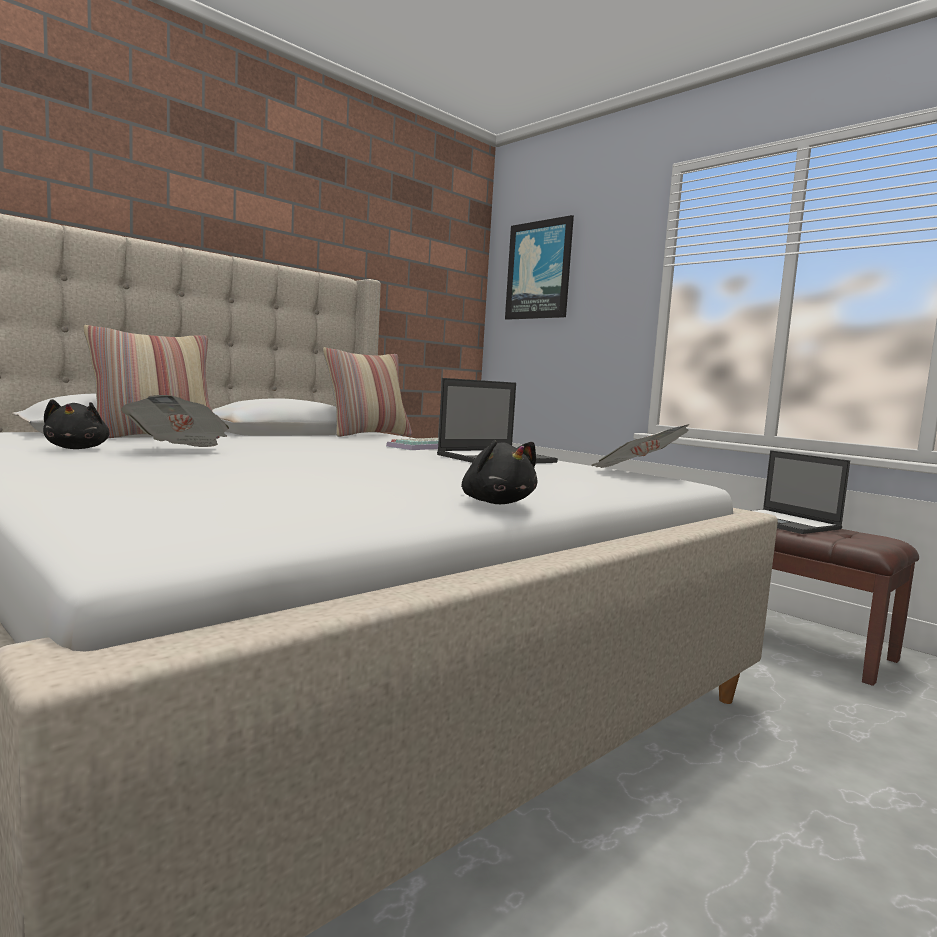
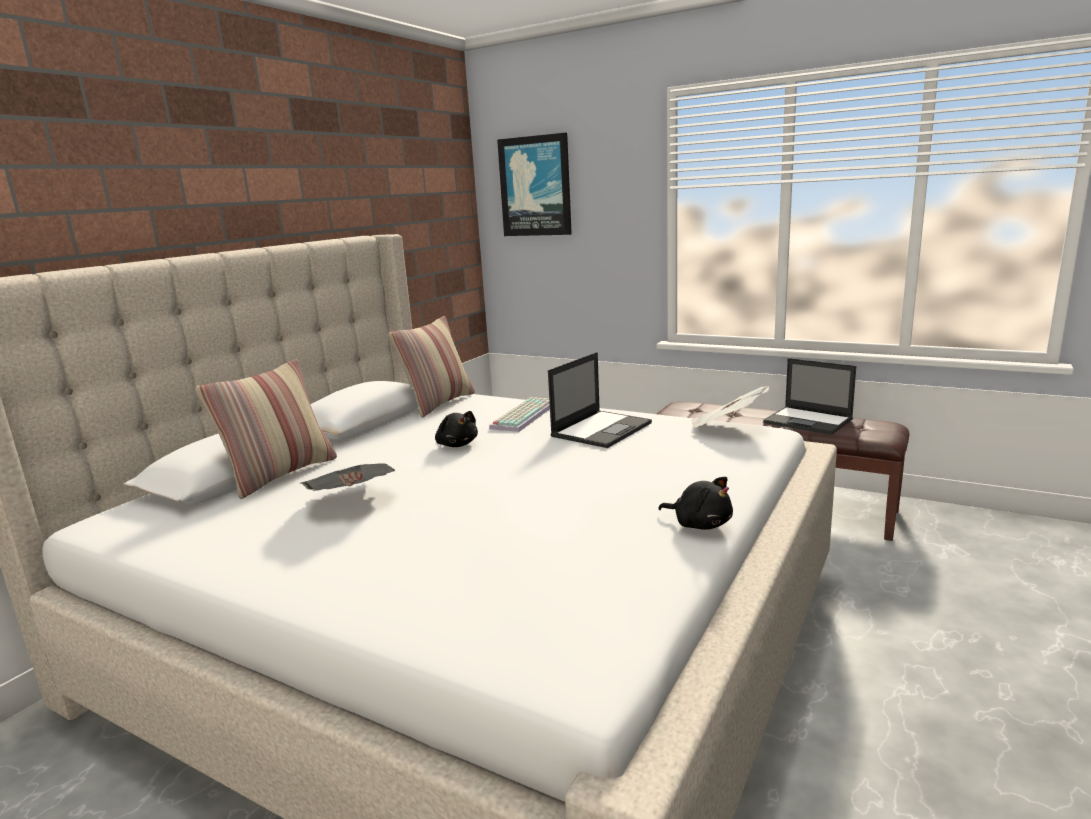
camera: 15 degrees left, 10 degrees up
black plush toy [43,399,110,449] -> black plush toy moved to [435,411,478,447]

